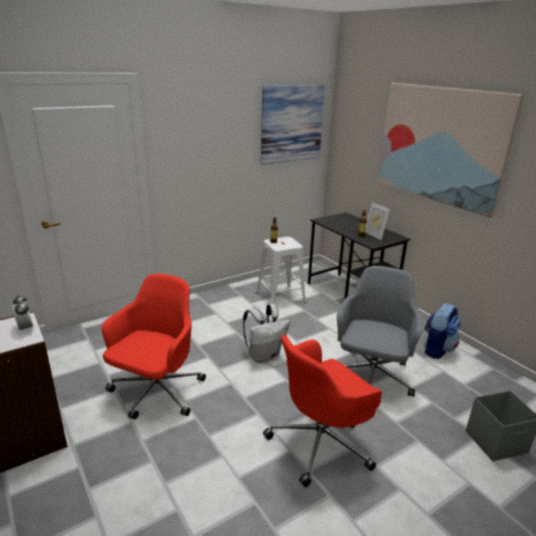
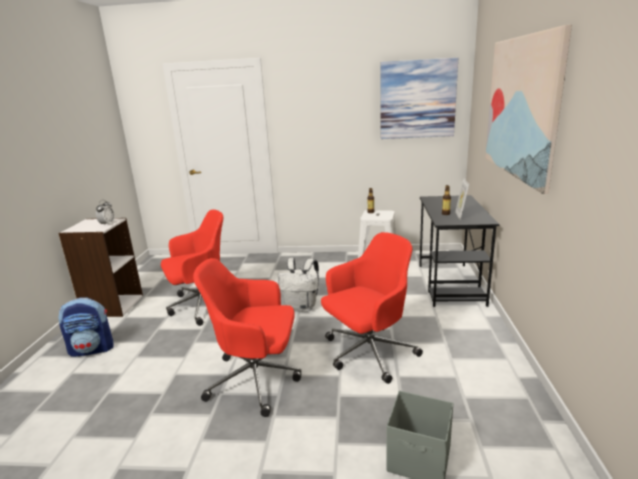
camera: 40 degrees right, 5 degrees down
grey office chair [337,266,423,397] -> red office chair [321,232,423,384]
backpack [424,303,461,359] -> backpack moved to [58,297,114,357]

